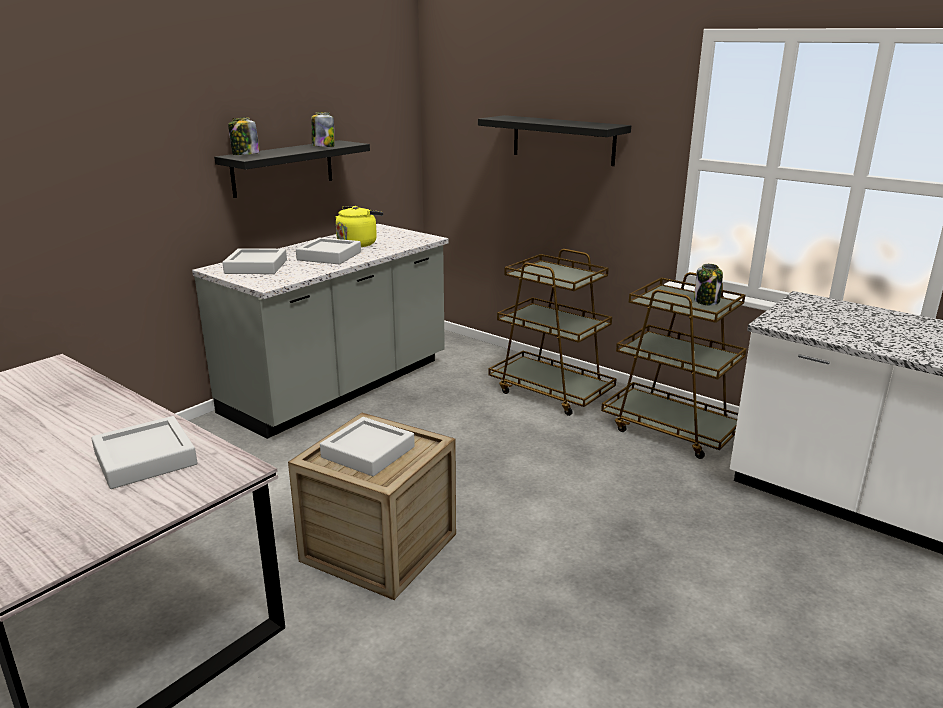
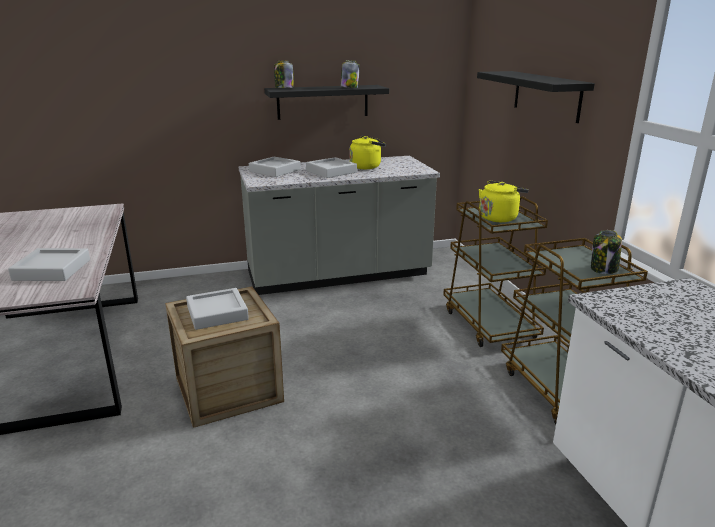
camera: 35 degrees right, 0 degrees up
none -> yellow kettle [479,181,529,222]

